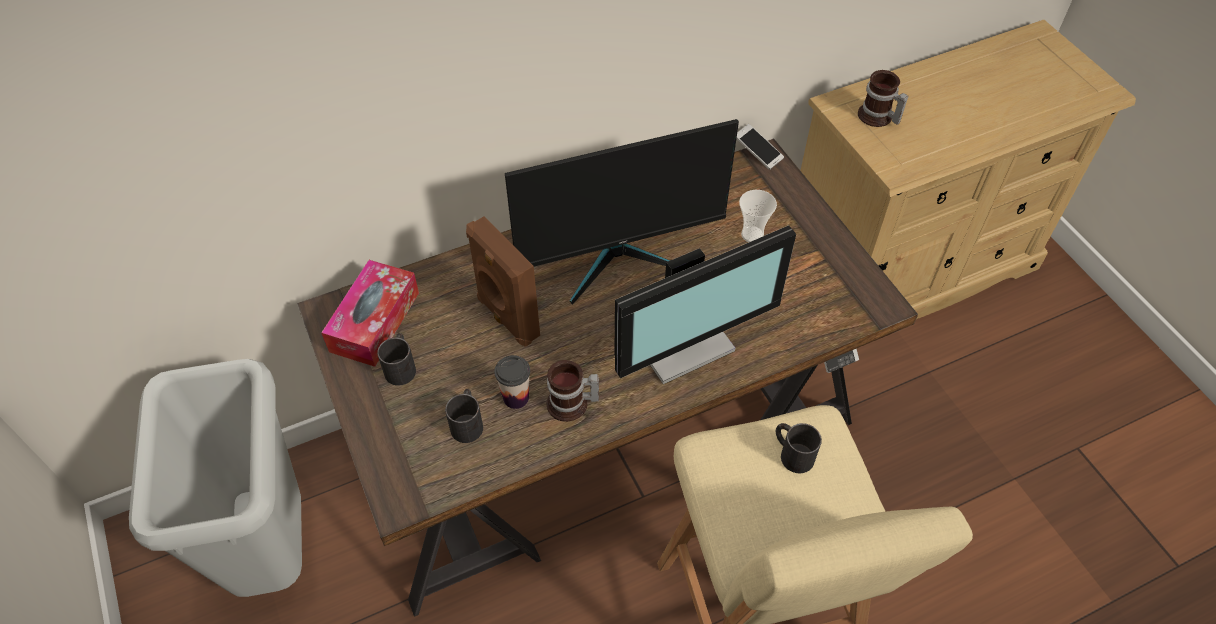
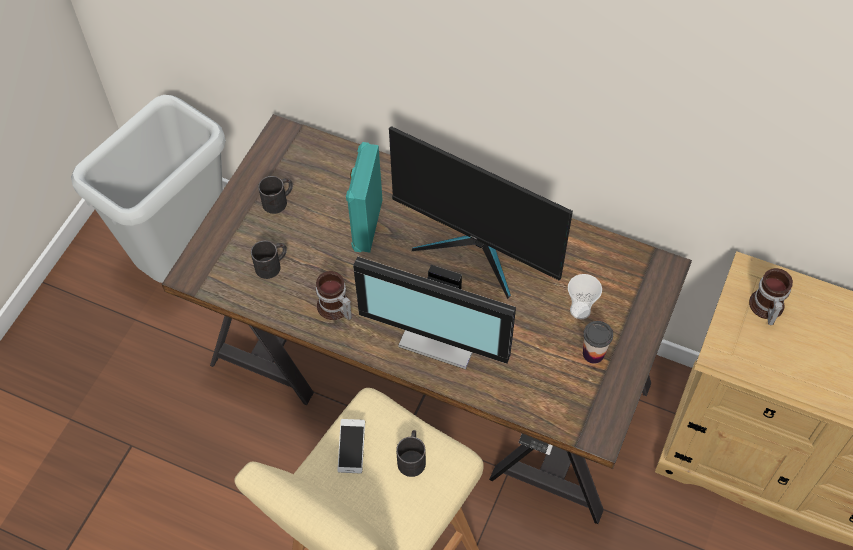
camera: 50 degrees right, 5 degrees up
tissue box [321,260,419,367] -> none
brown speaker [466,216,540,347] -> turquoise speaker [346,142,382,253]
cup [494,355,530,409] -> cup moved to [583,321,613,364]
phone [736,124,784,170] -> phone moved to [337,419,365,473]

